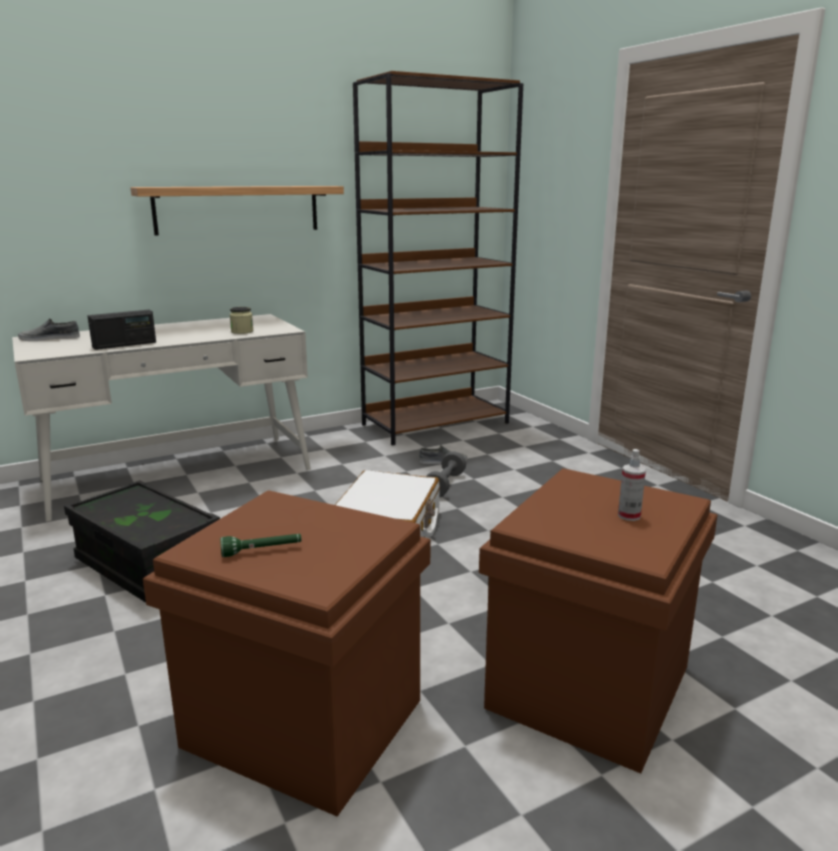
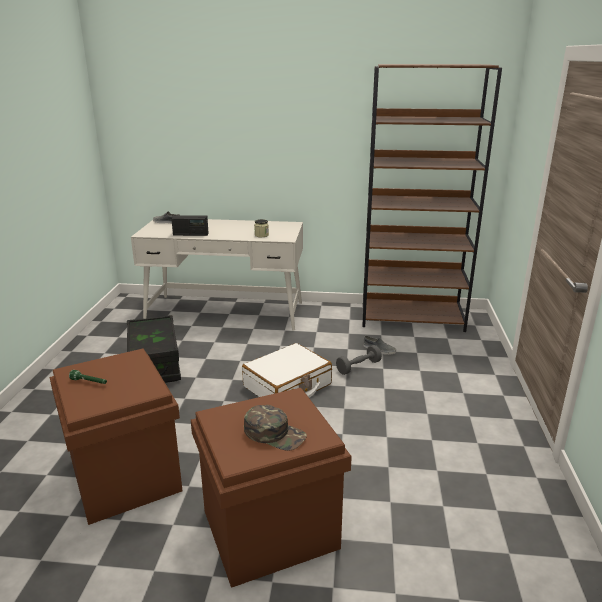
camera: 35 degrees right, 5 degrees up
shelf [130,186,344,236] -> none
spray bottle [618,449,646,521] -> green cap [244,405,307,451]

